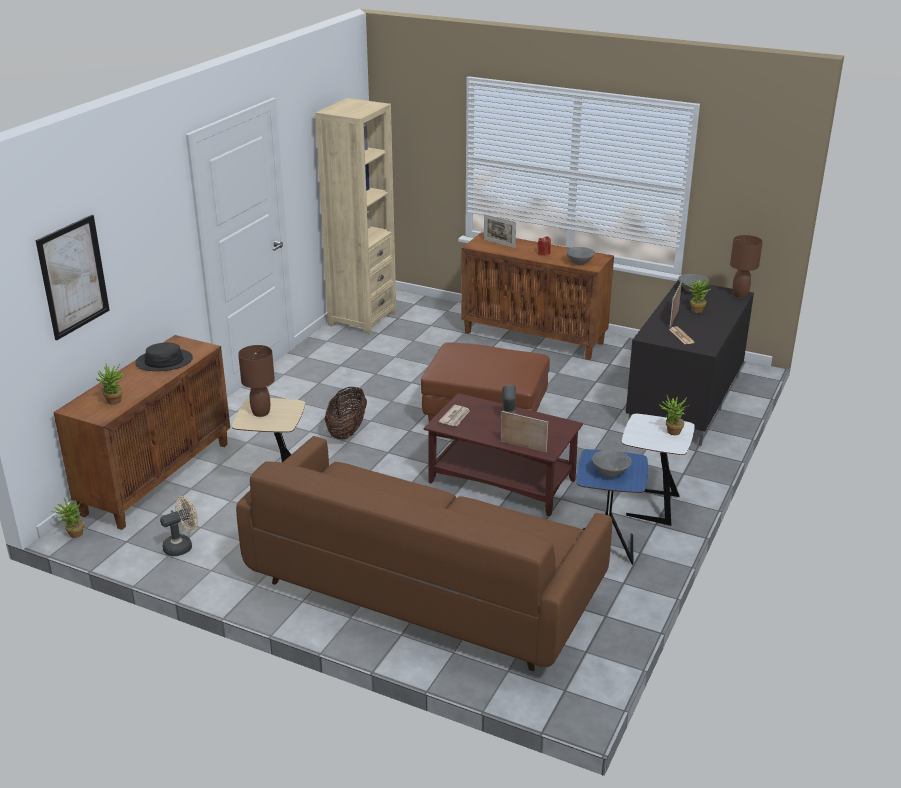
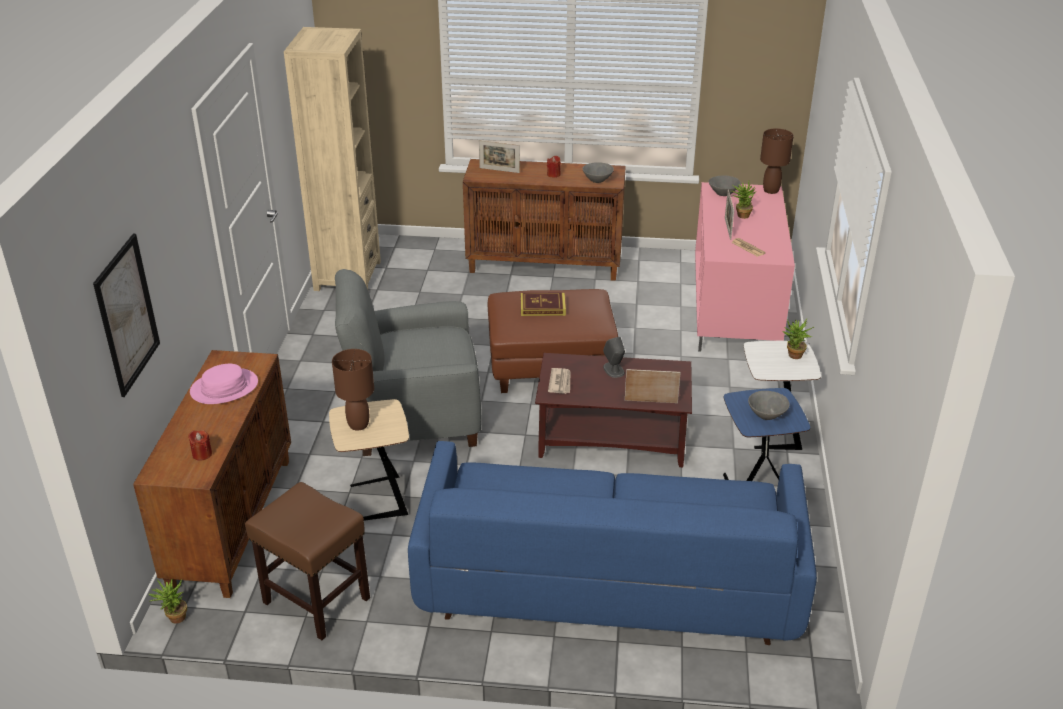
camera: 20 degrees left, 5 degrees up
potted plant [96,363,126,405] -> red candle [188,430,212,461]
black hat [135,343,193,371] -> pink hat [190,364,258,404]
beige fan [160,496,198,556] -> brown stool [245,482,370,640]
brown sofa [236,436,612,671] -> blue sofa [408,441,817,645]
basket [325,387,367,439] -> grey armchair [335,269,482,456]
black tv stand [626,280,754,446] -> pink tv stand [695,182,795,352]
none -> book [521,292,566,316]

